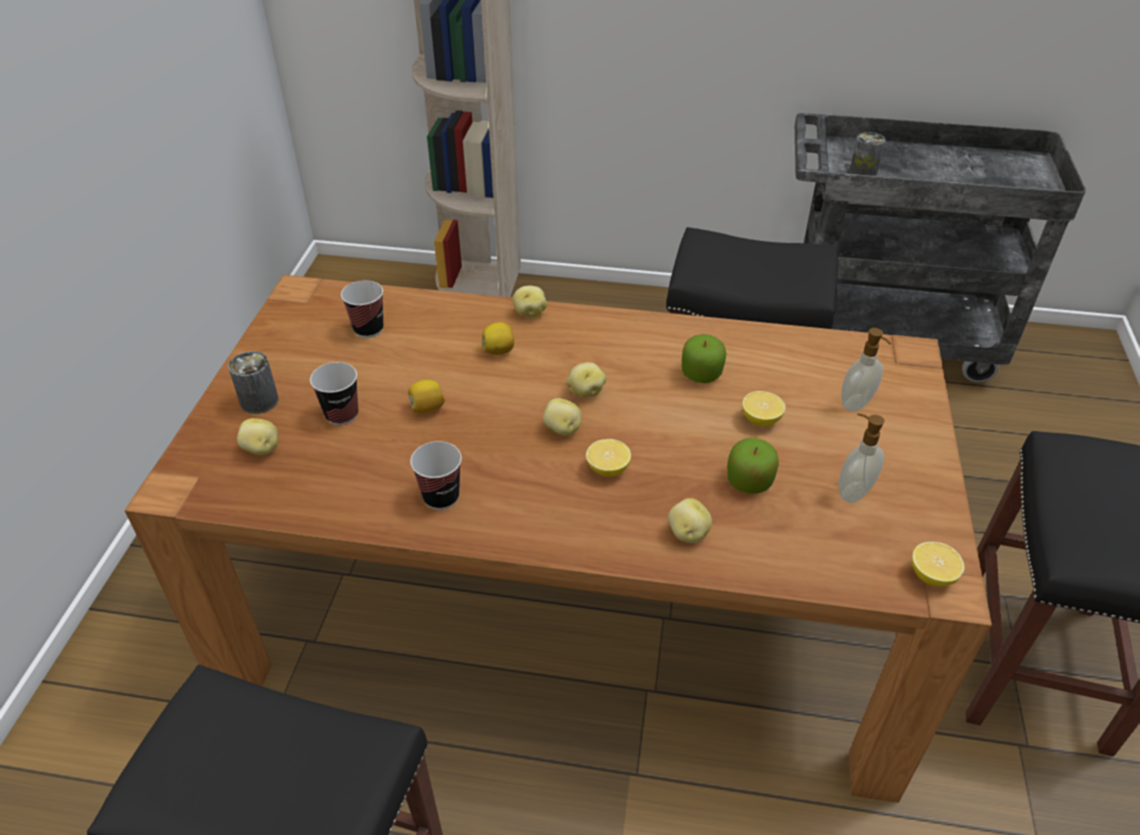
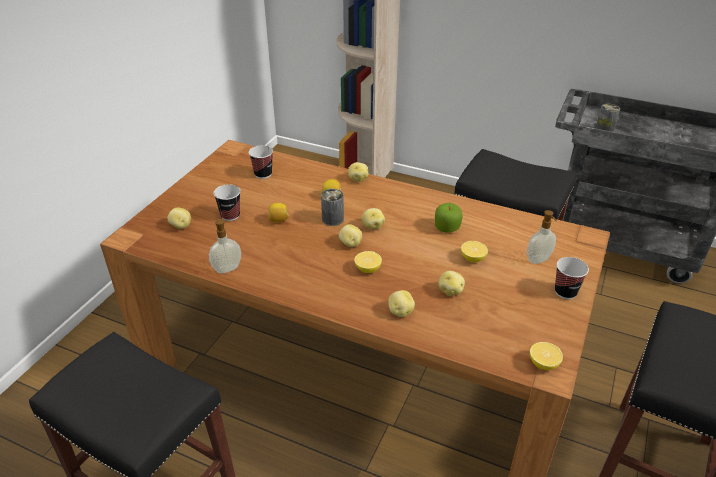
camera: 15 degrees right, 5 degrees down
can [228,351,279,414] -> can moved to [321,189,344,226]
cup [410,441,462,510] -> cup moved to [555,257,589,299]
apple [727,438,779,494] -> potato [438,271,465,296]
soap dispenser [839,413,884,503] -> soap dispenser moved to [209,218,241,274]

